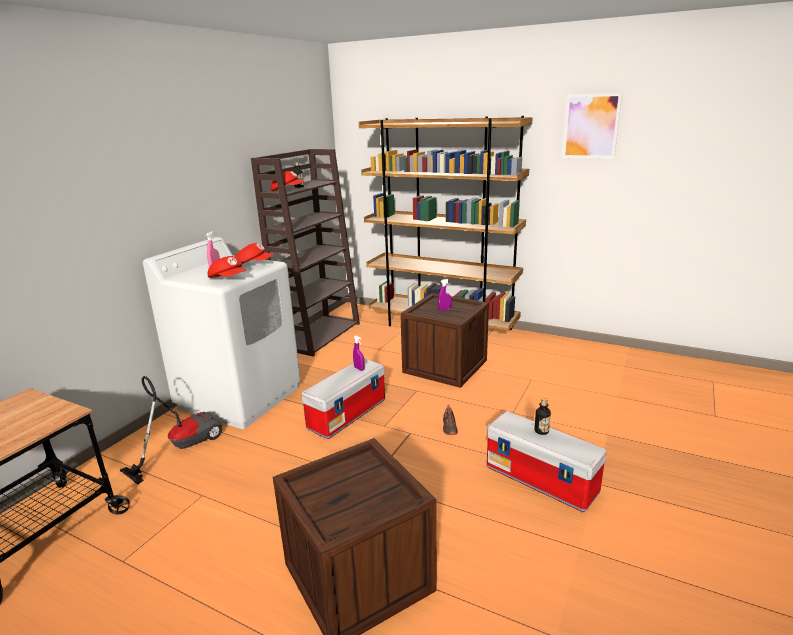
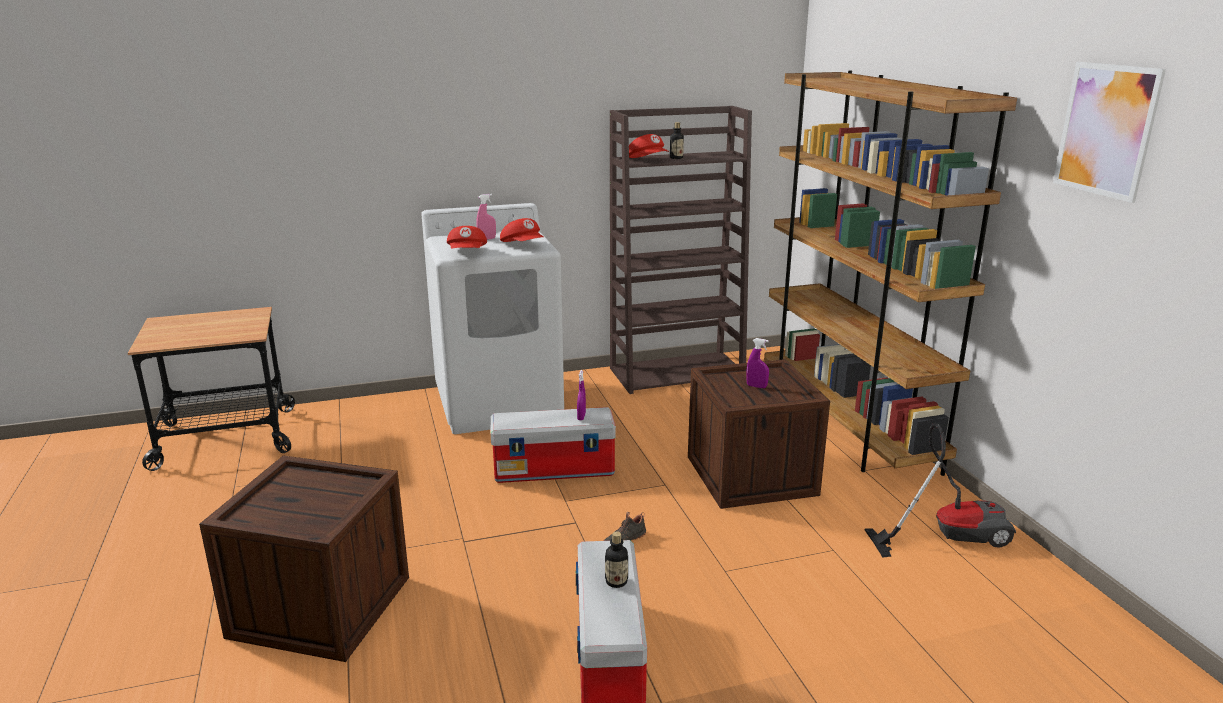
camera: 45 degrees right, 0 degrees up
vacuum cleaner [120,376,222,485] -> vacuum cleaner moved to [864,423,1016,558]

